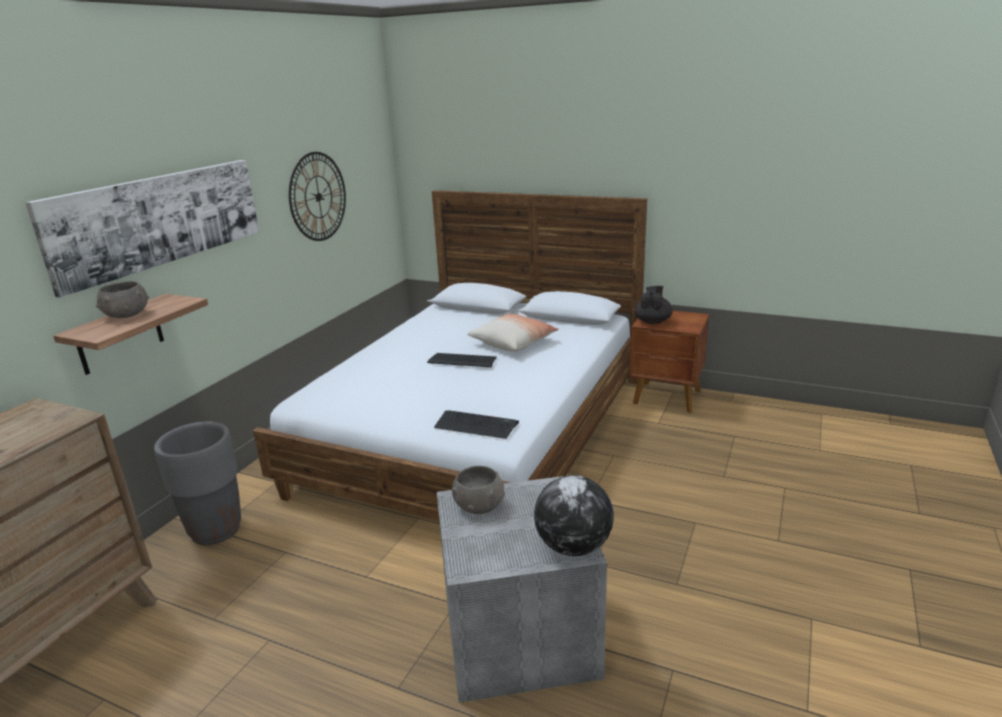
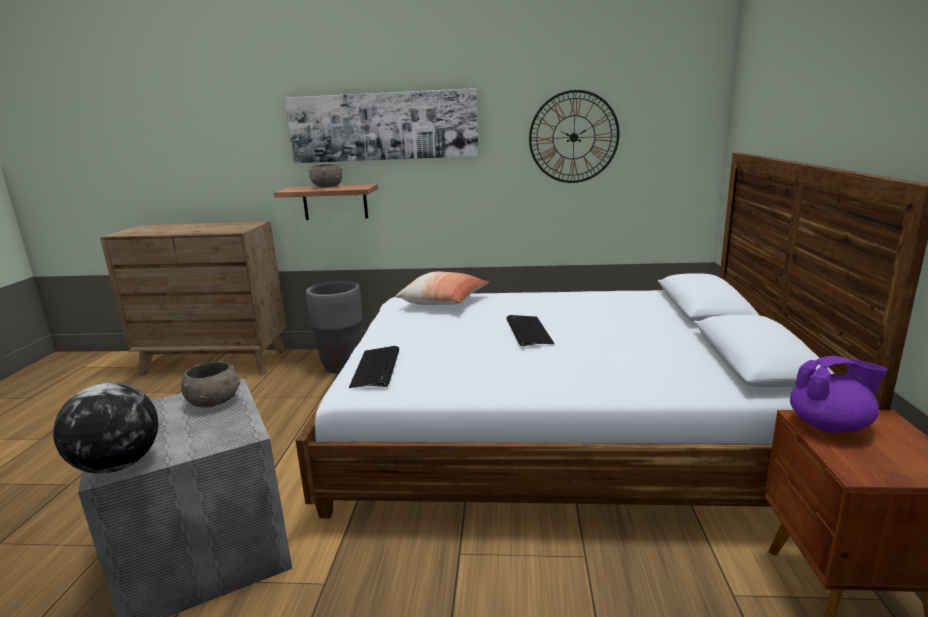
camera: 70 degrees right, 5 degrees down
pillow [467,314,559,352] -> pillow moved to [396,272,489,305]
black teapot [635,286,673,324] -> purple teapot [790,356,887,433]

